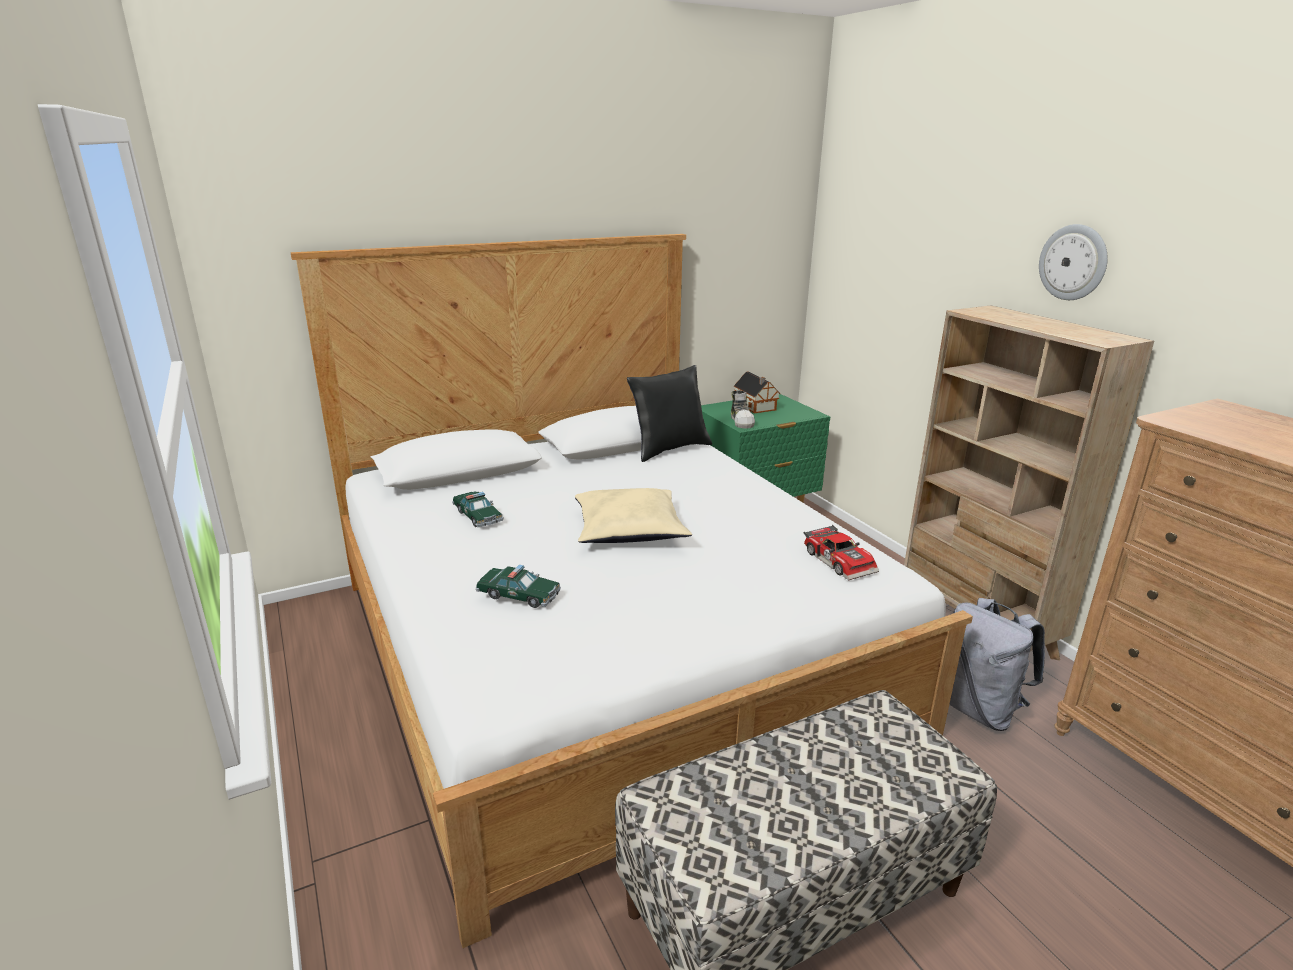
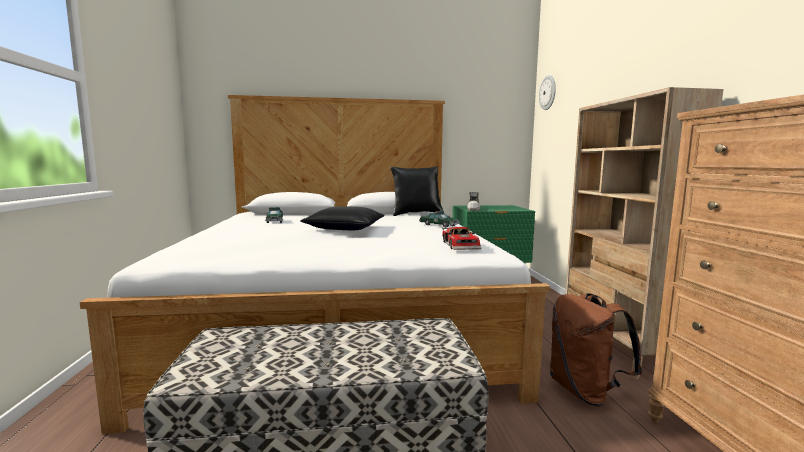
camera: 20 degrees right, 15 degrees down
toy car [475,565,561,608] -> toy car moved to [419,211,460,228]
beige pillow [575,488,692,543] -> black pillow [300,206,385,230]
toy house [734,372,780,413] -> none
grey backpack [949,598,1045,731] -> brown backpack [550,293,642,406]
wall clock [1039,224,1108,300] -> wall clock moved to [539,75,556,110]

